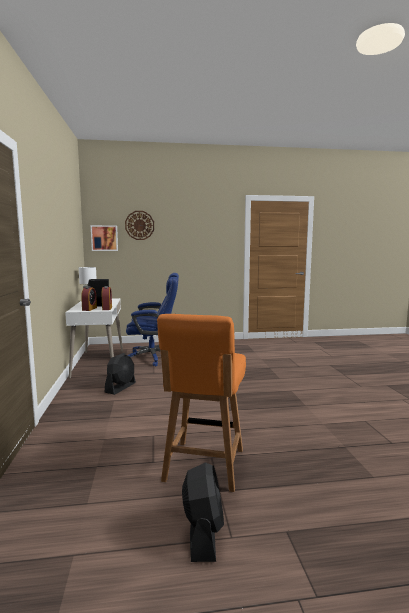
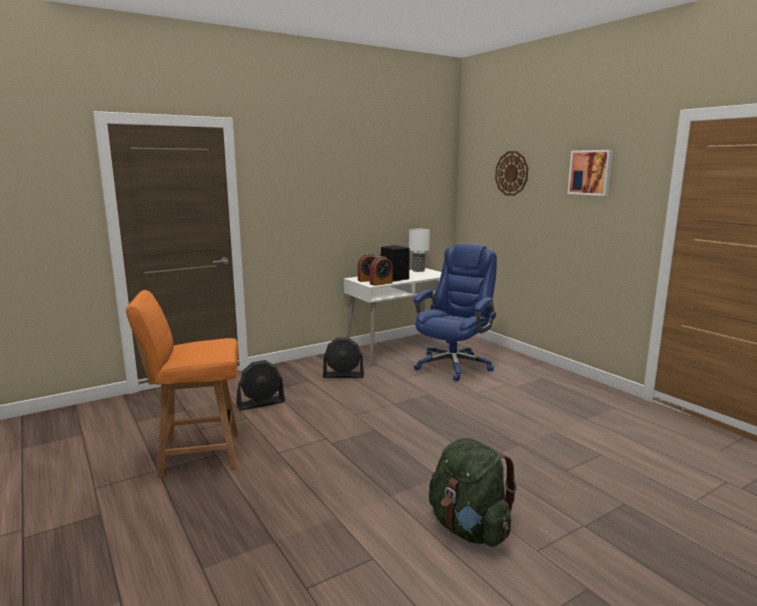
camera: 65 degrees right, 5 degrees up
picture [91,225,118,251] -> picture moved to [568,150,613,196]
blue office chair [126,273,179,366] -> blue office chair turned 120 degrees counterclockwise [413,243,497,381]
black fan [182,462,224,562] -> black fan moved to [236,360,285,410]
none -> green backpack [429,438,517,547]

